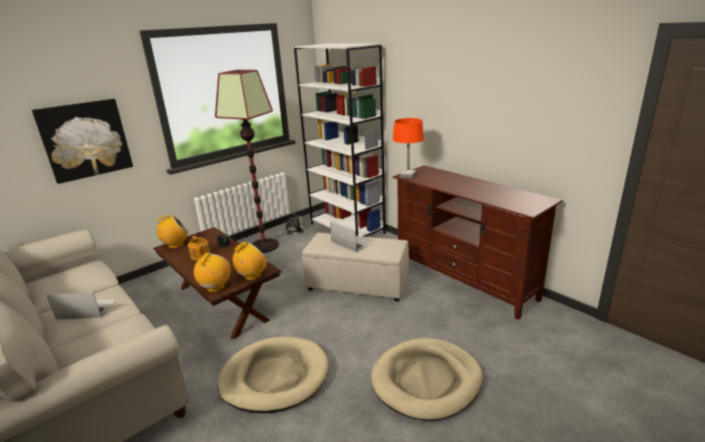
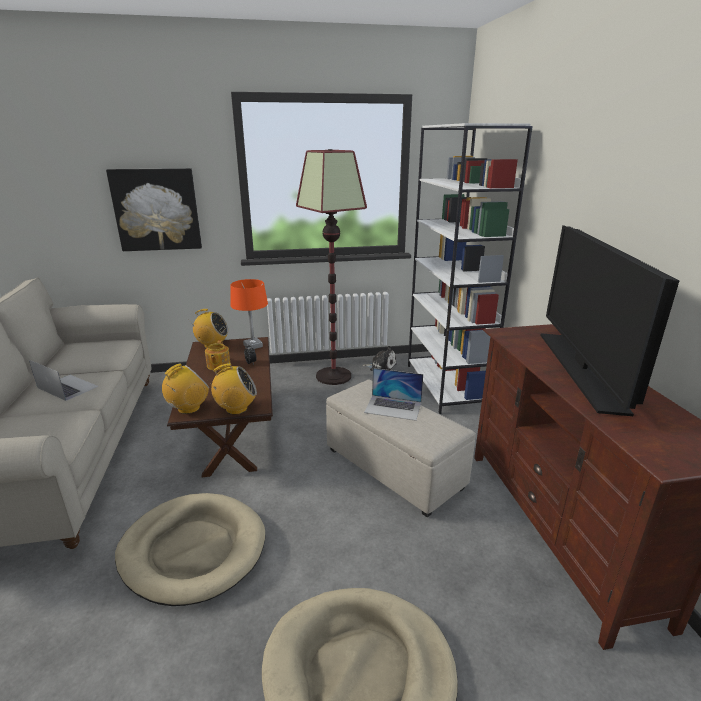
camera: 30 degrees right, 0 degrees up
laptop [330,222,373,252] -> laptop turned 120 degrees clockwise [364,368,423,421]
orange table lamp [393,118,424,178] -> orange table lamp moved to [230,279,268,349]
none -> television [540,225,680,416]

